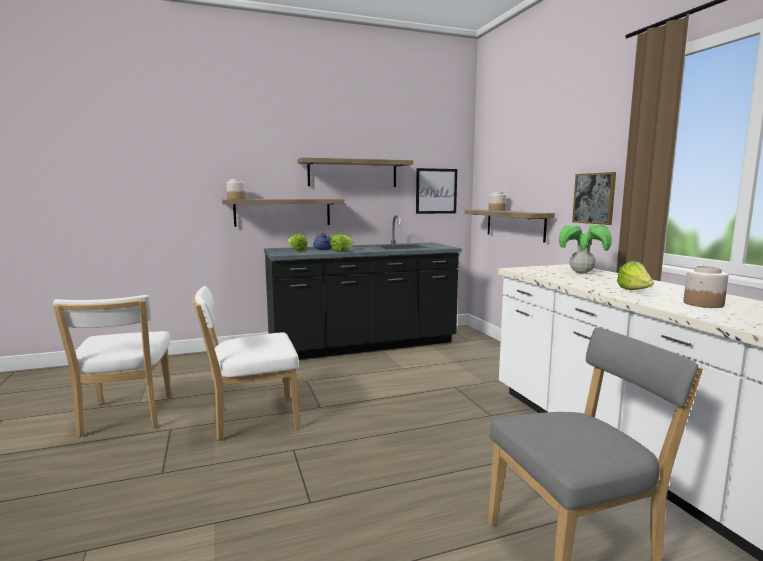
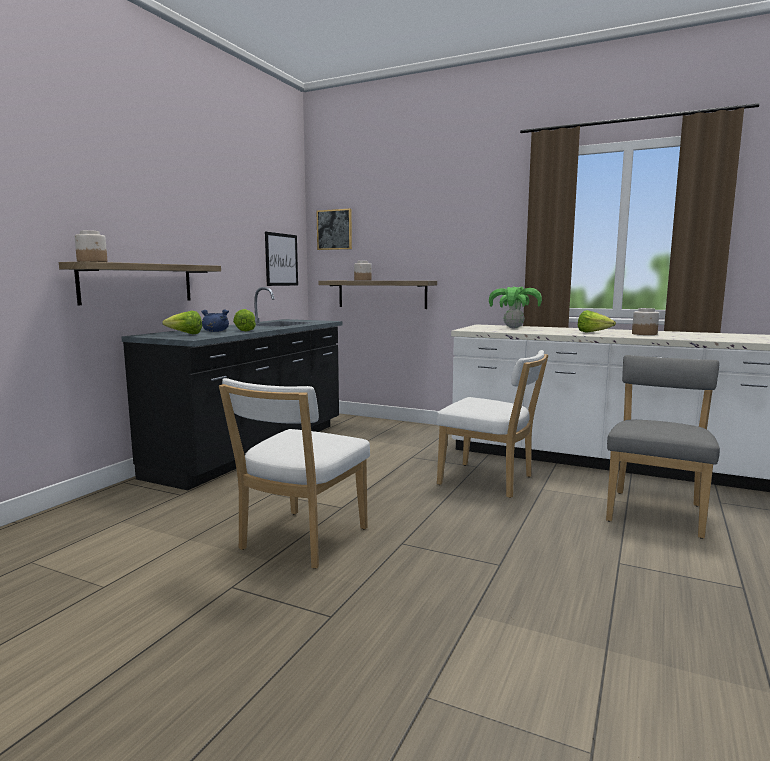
camera: 45 degrees left, 0 degrees up
white chair [53,295,172,437] -> white chair moved to [436,350,548,498]
shelf [297,157,413,187] -> none
picture [572,172,616,225] -> picture moved to [316,209,352,250]

